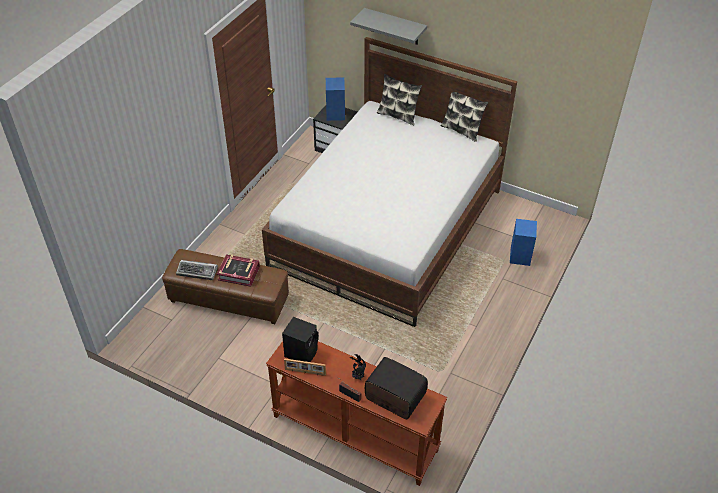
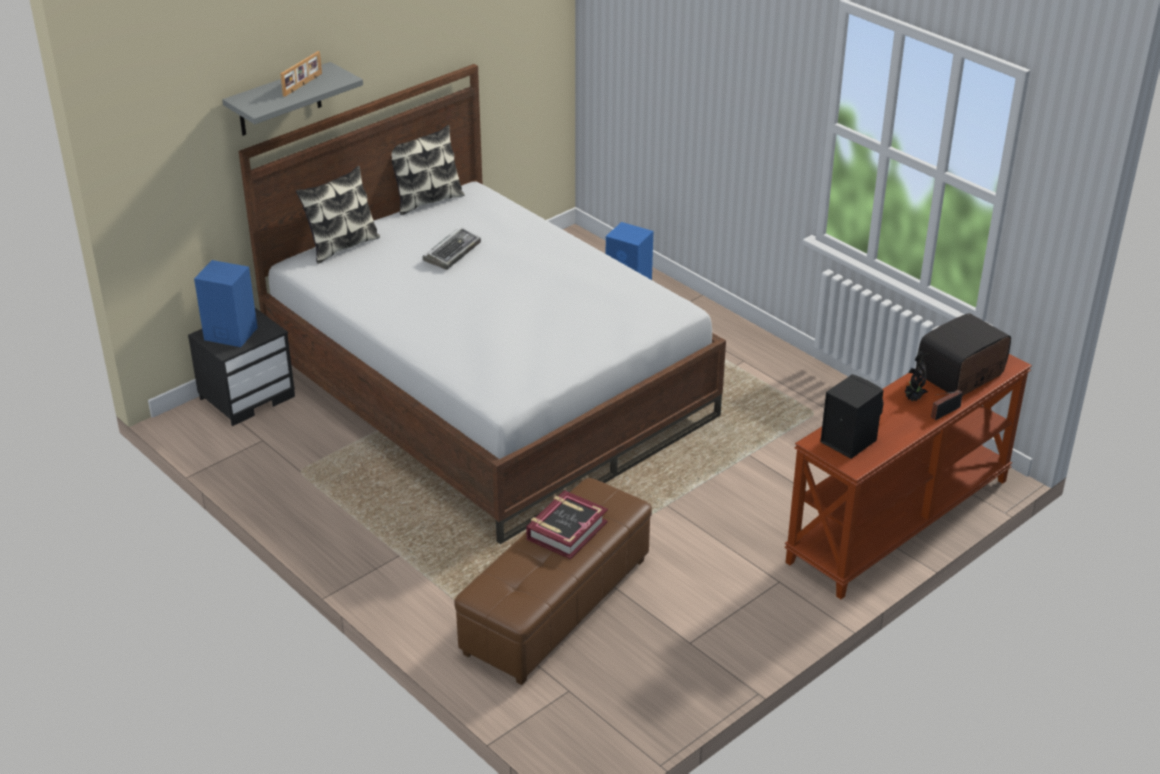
camera: 70 degrees left, 10 degrees down
keyboard [176,260,218,280] -> keyboard moved to [423,228,481,270]
picture frame [284,358,326,376] -> picture frame moved to [280,51,322,97]

